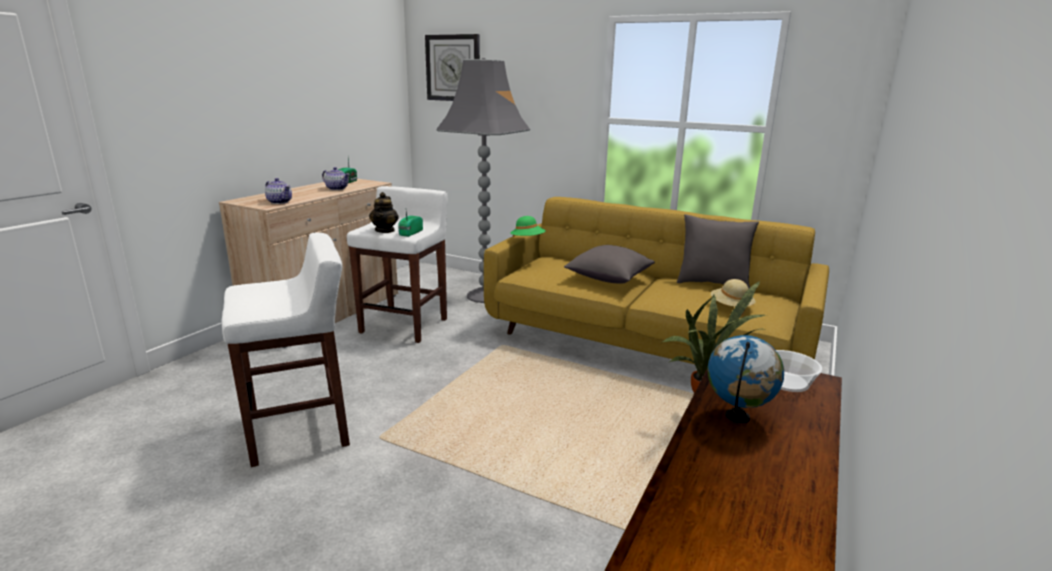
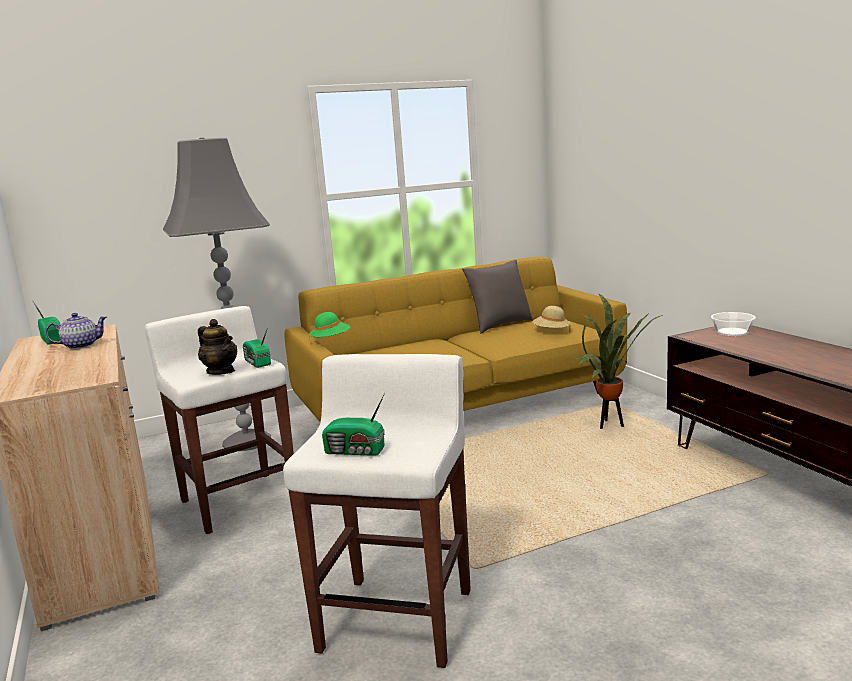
camera: 50 degrees left, 5 degrees down
teapot [265,178,292,204] -> none
wall clock [425,34,480,101] -> none
grey pillow [564,245,655,284] -> none
globe [707,335,784,423] -> none
none -> radio [322,393,385,456]

